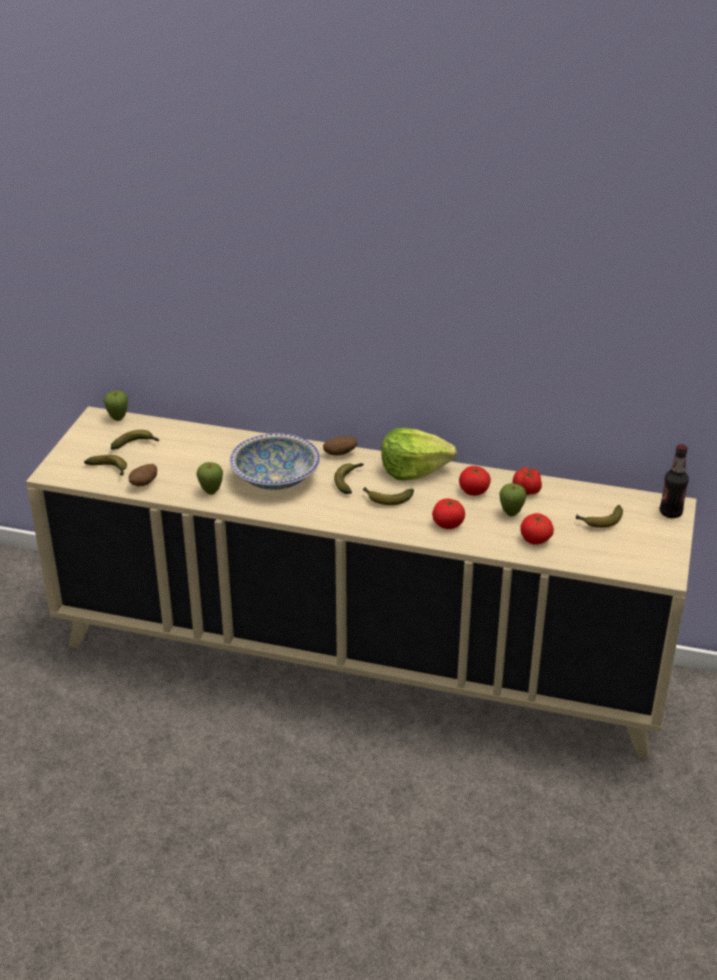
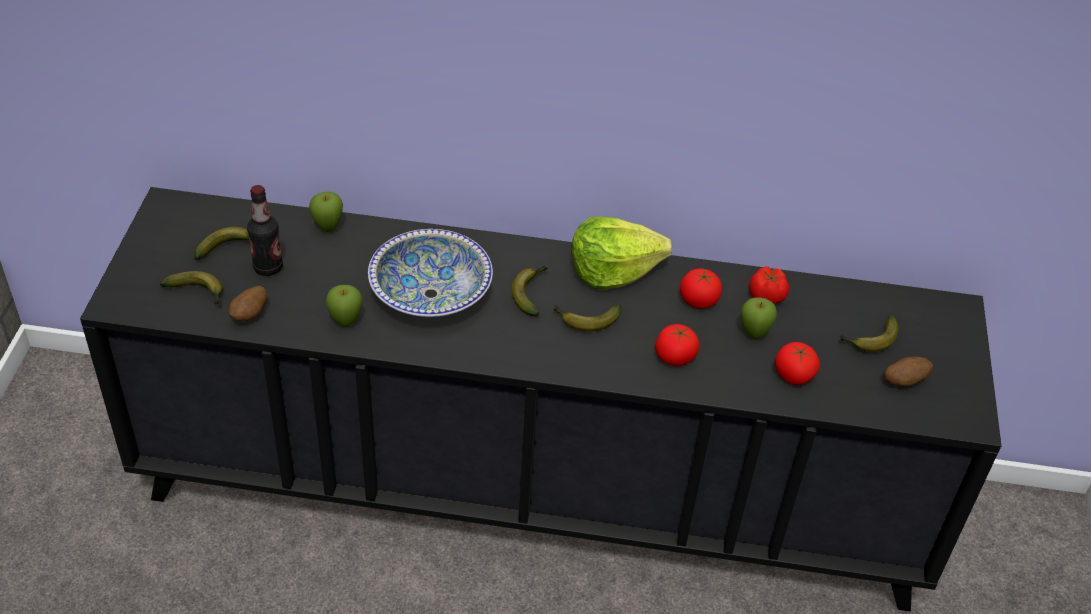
camera: 10 degrees left, 10 degrees up
beige cabinet [26,406,697,759] -> black cabinet [80,187,1001,611]
apple [104,391,128,421] -> apple moved to [309,192,343,232]
potato [323,436,358,455] -> potato moved to [884,357,933,386]
bottle [660,444,689,518] -> bottle moved to [247,185,283,276]

